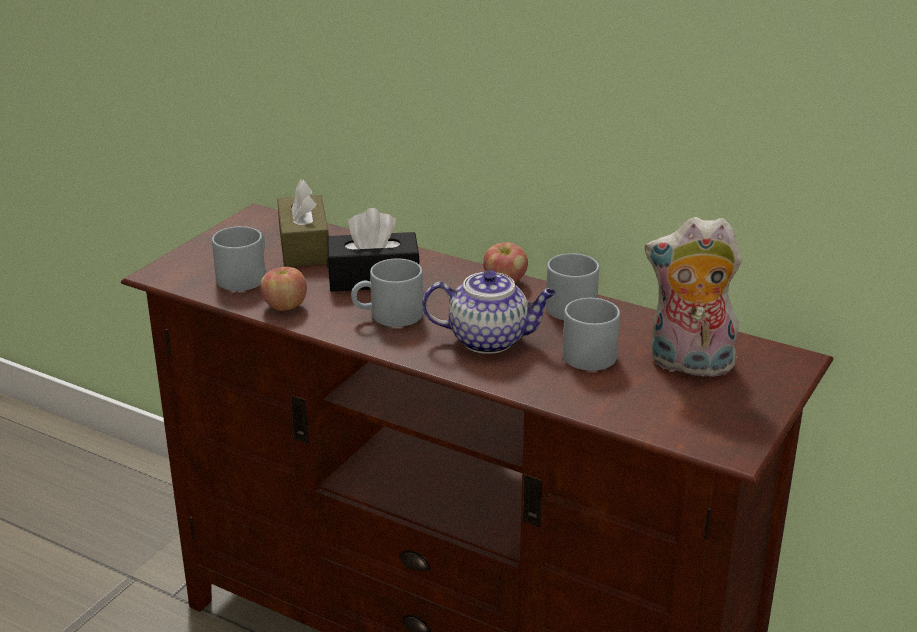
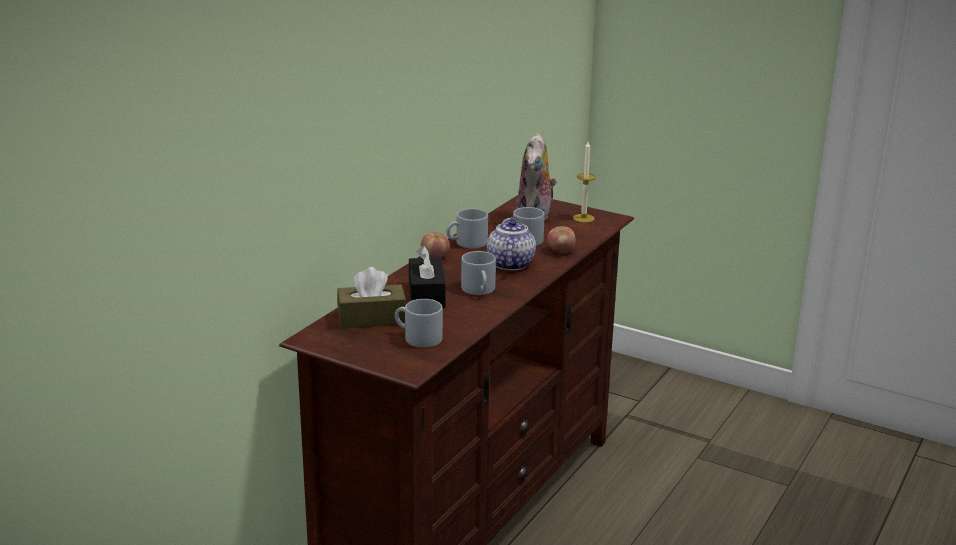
camera: 90 degrees left, 5 degrees down
apple [260,267,307,311] -> apple moved to [547,226,575,254]
none -> candle [573,142,596,223]

